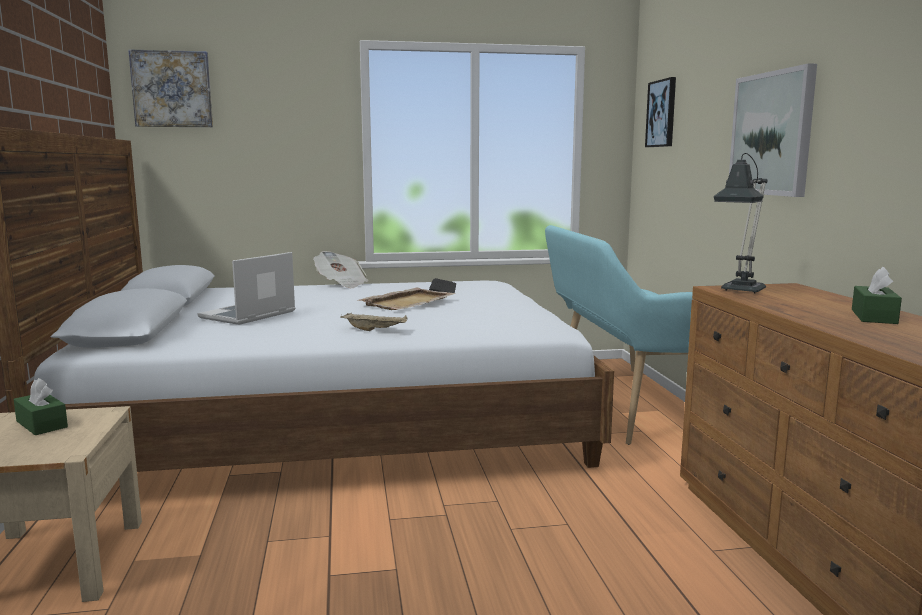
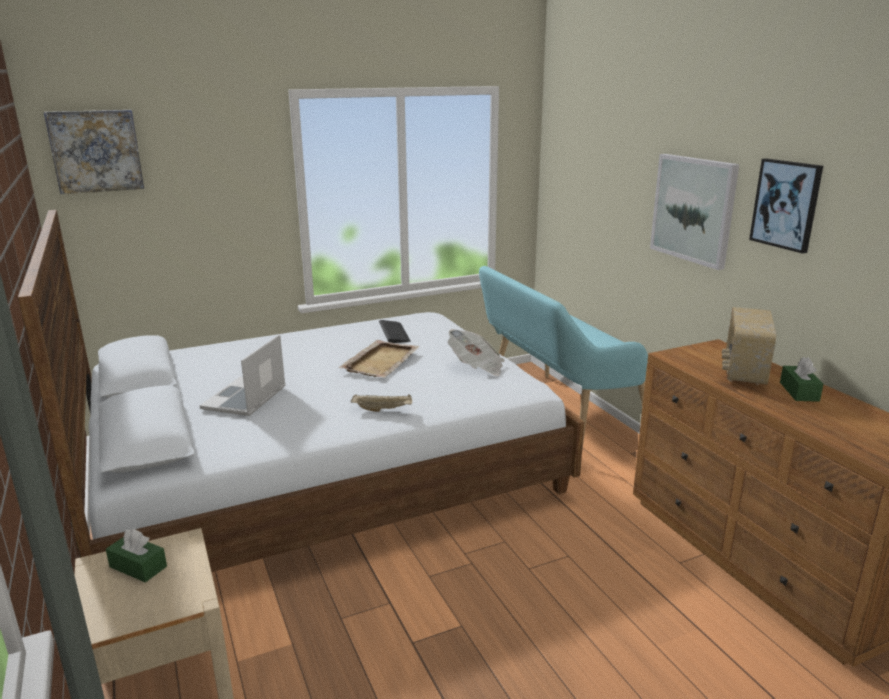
camera: 15 degrees left, 10 degrees up
newspaper [313,251,369,288] -> newspaper moved to [448,329,504,376]
picture [645,77,676,147] -> picture moved to [749,158,823,254]
table lamp [714,153,768,293] -> none
none -> radio [722,307,776,385]

